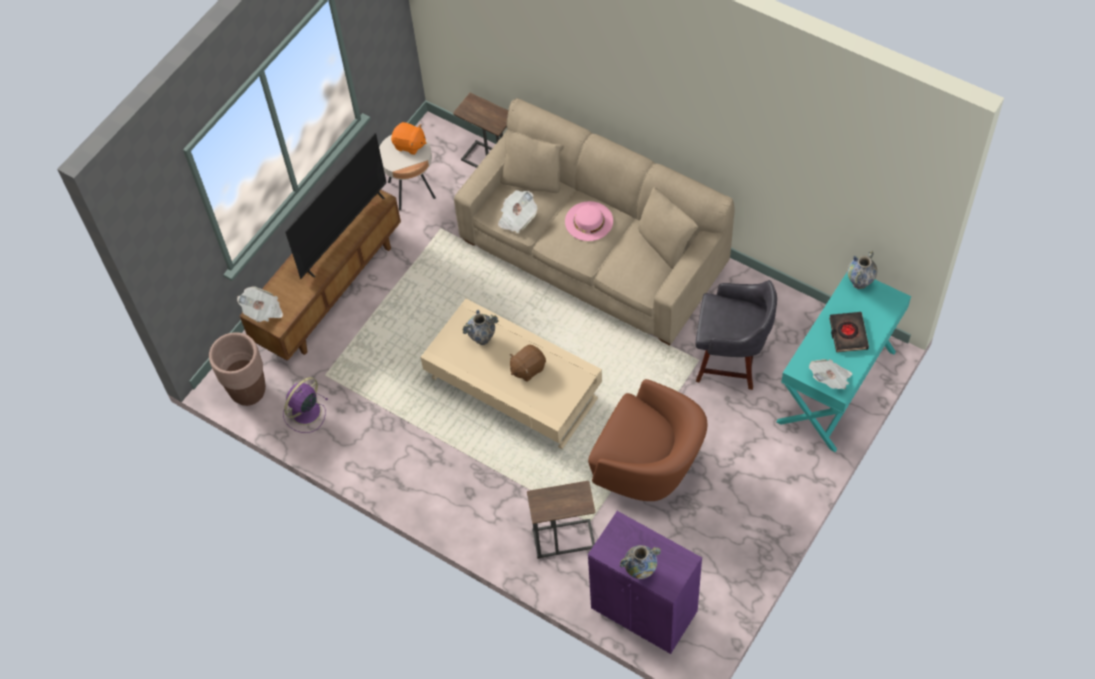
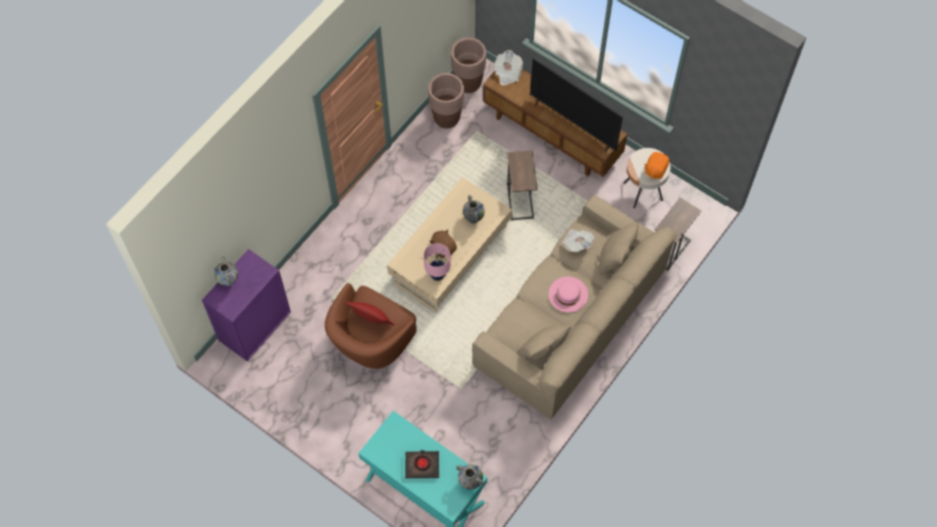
camera: 90 degrees right, 5 degrees up
purple fan [283,377,328,433] -> brown planter [428,73,464,129]
brown side table [527,481,595,558] -> brown side table moved to [507,150,538,221]
grey stool [695,280,777,390] -> none
newspaper [809,359,852,389] -> none
none -> red pillow [345,301,394,326]
none -> pink table lamp [424,243,451,281]

